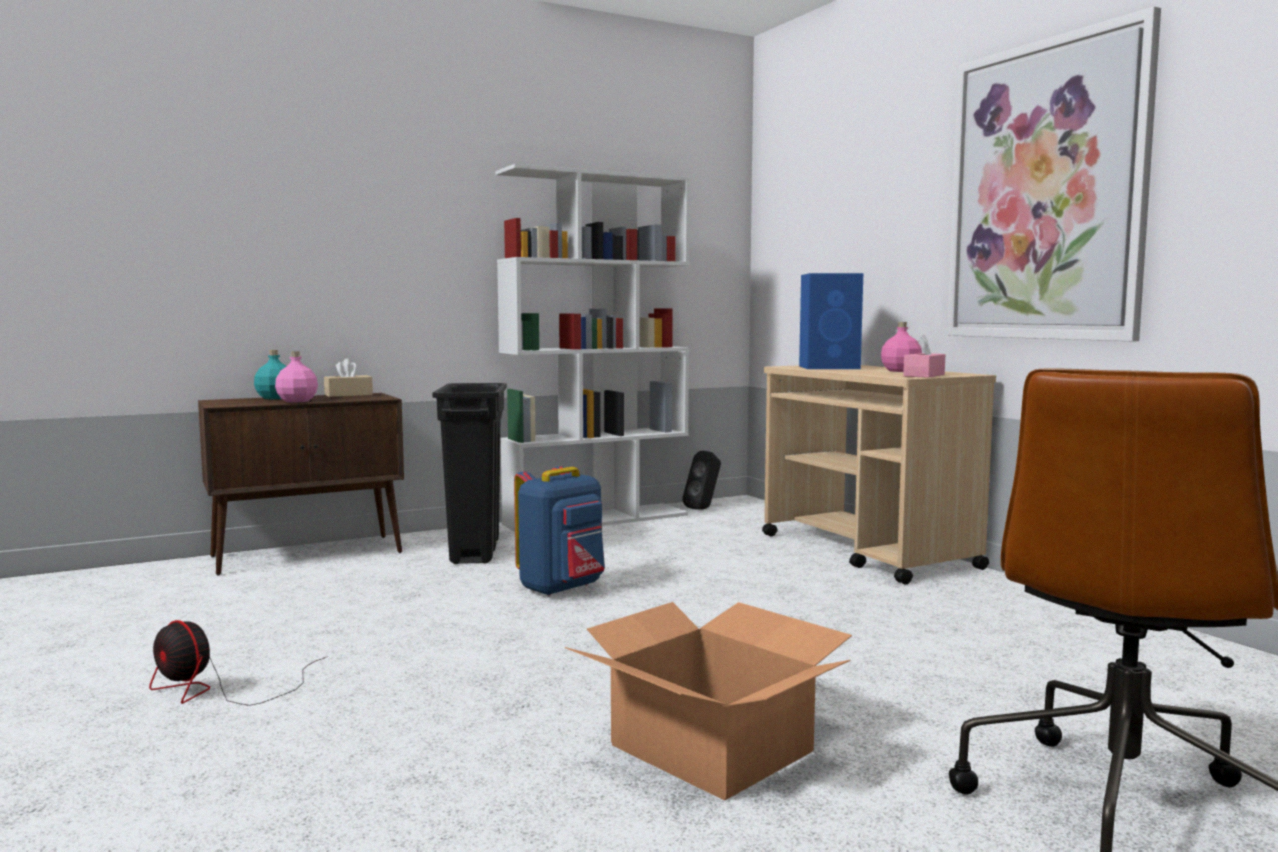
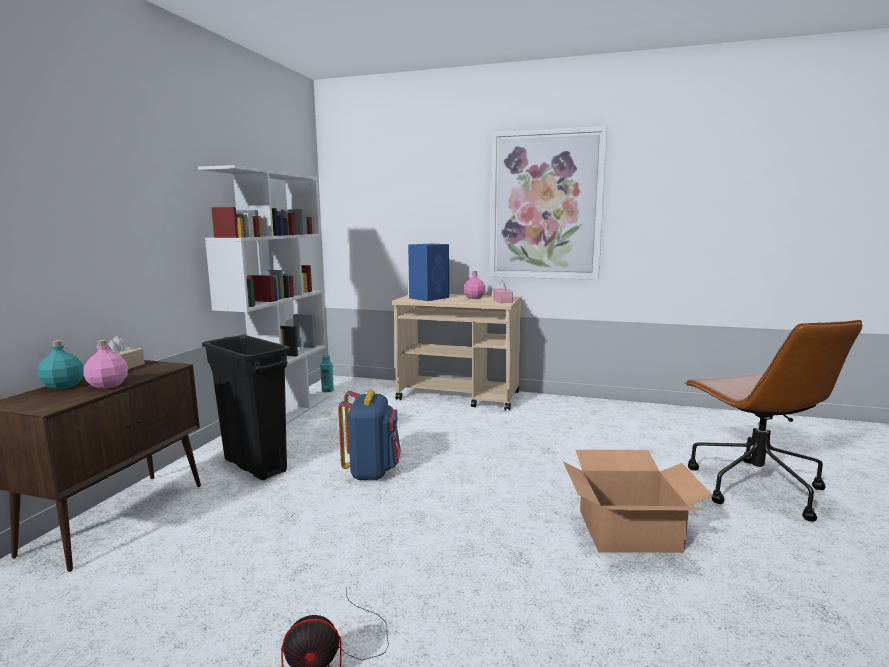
camera: 45 degrees left, 5 degrees up
black speaker [682,451,721,510] -> turquoise bottle [320,354,334,392]

